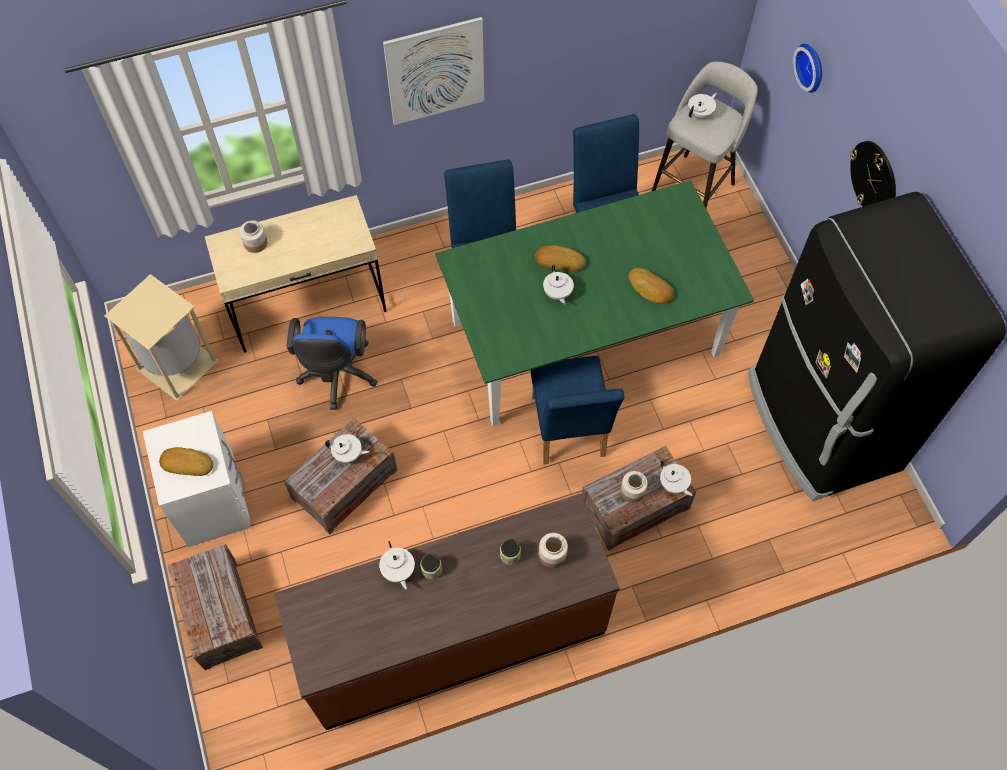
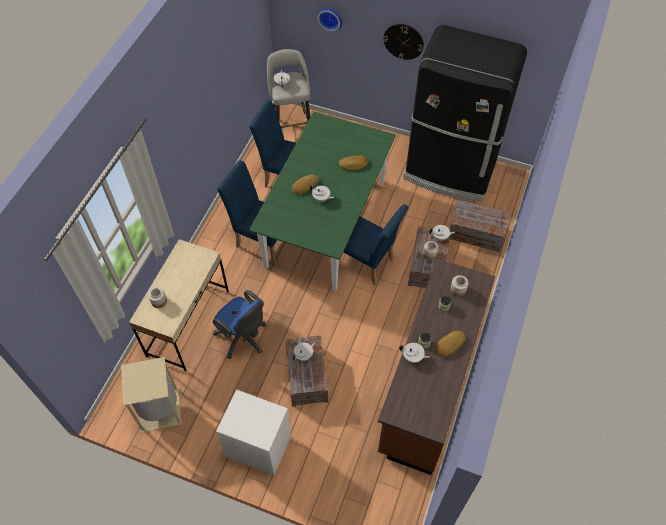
camera: 50 degrees left, 5 degrees down
bread [159,447,213,476] -> bread moved to [436,330,466,357]
crate [167,544,263,670] -> crate moved to [449,200,511,253]
picture [383,17,484,125] -> none

